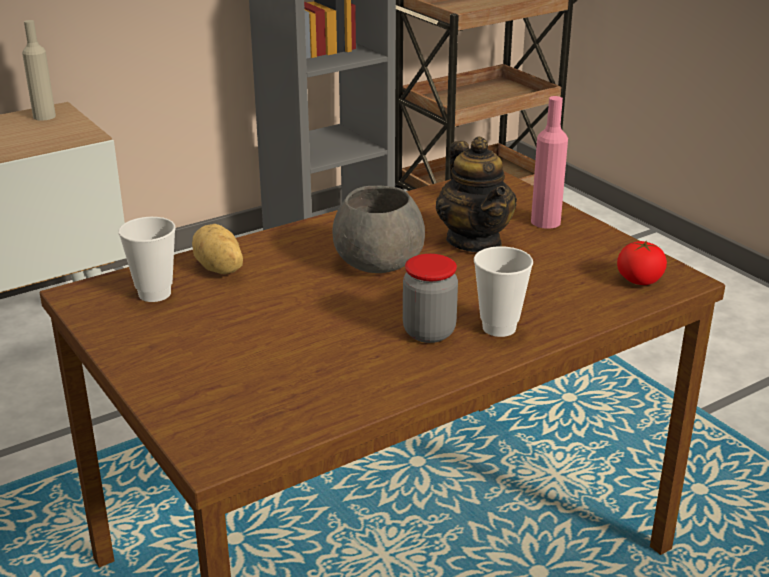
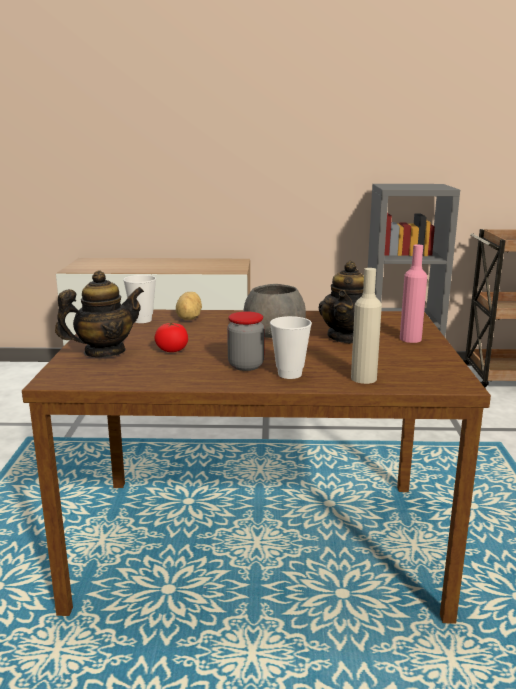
camera: 35 degrees right, 10 degrees down
beige bottle [22,20,56,121] -> beige bottle moved to [351,268,382,384]
tomato [617,241,667,285] -> tomato moved to [154,323,188,352]
none -> teapot [55,270,144,357]

